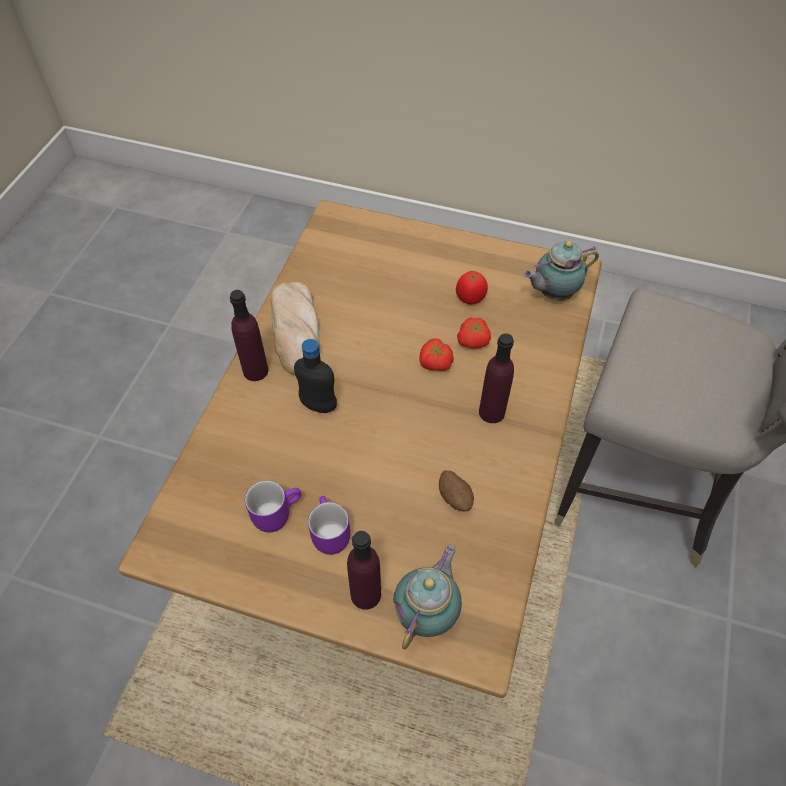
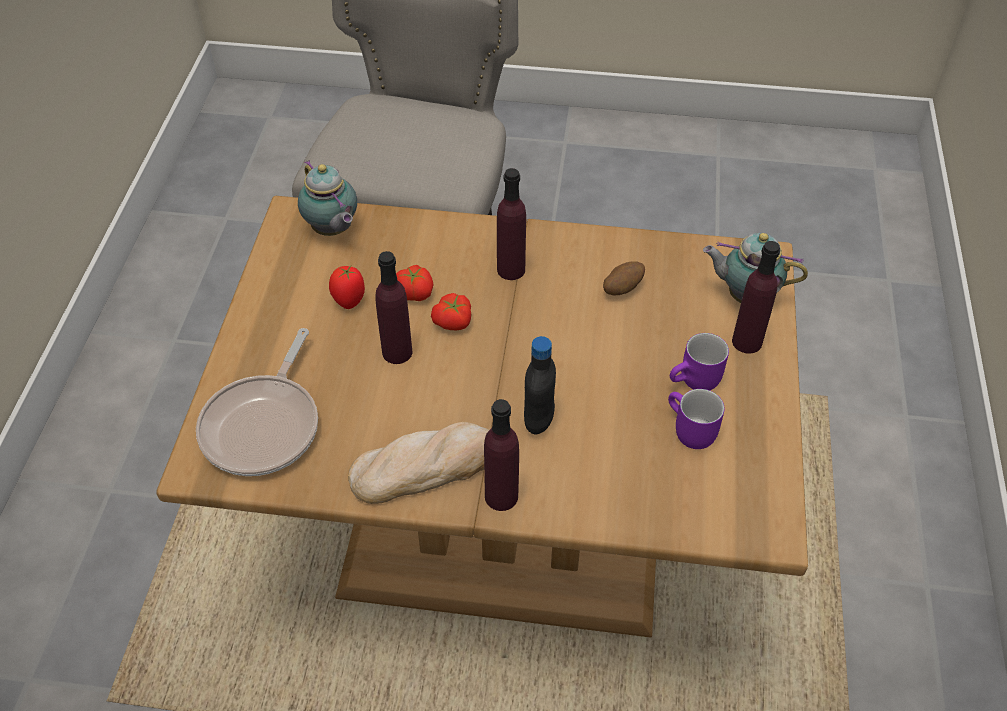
camera: 100 degrees left, 5 degrees down
none -> frying pan [196,328,318,476]
none -> purple bottle [375,251,413,364]

